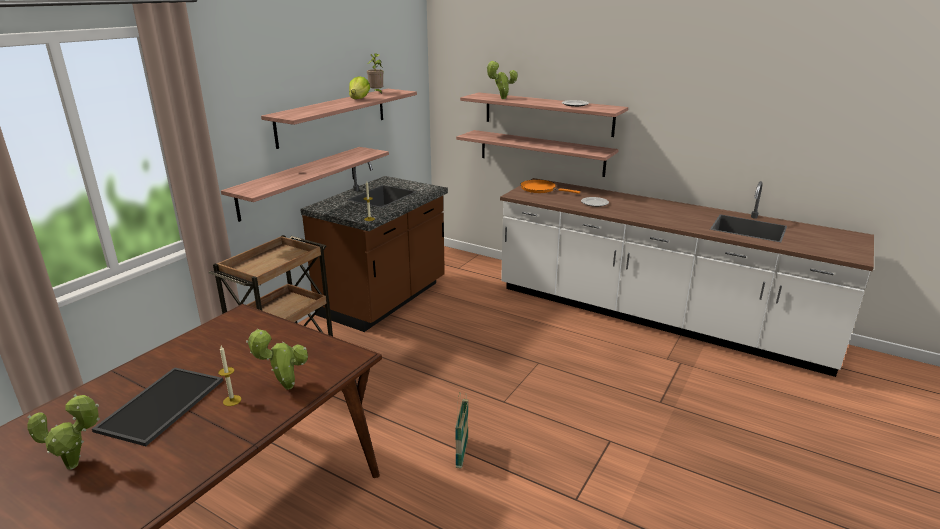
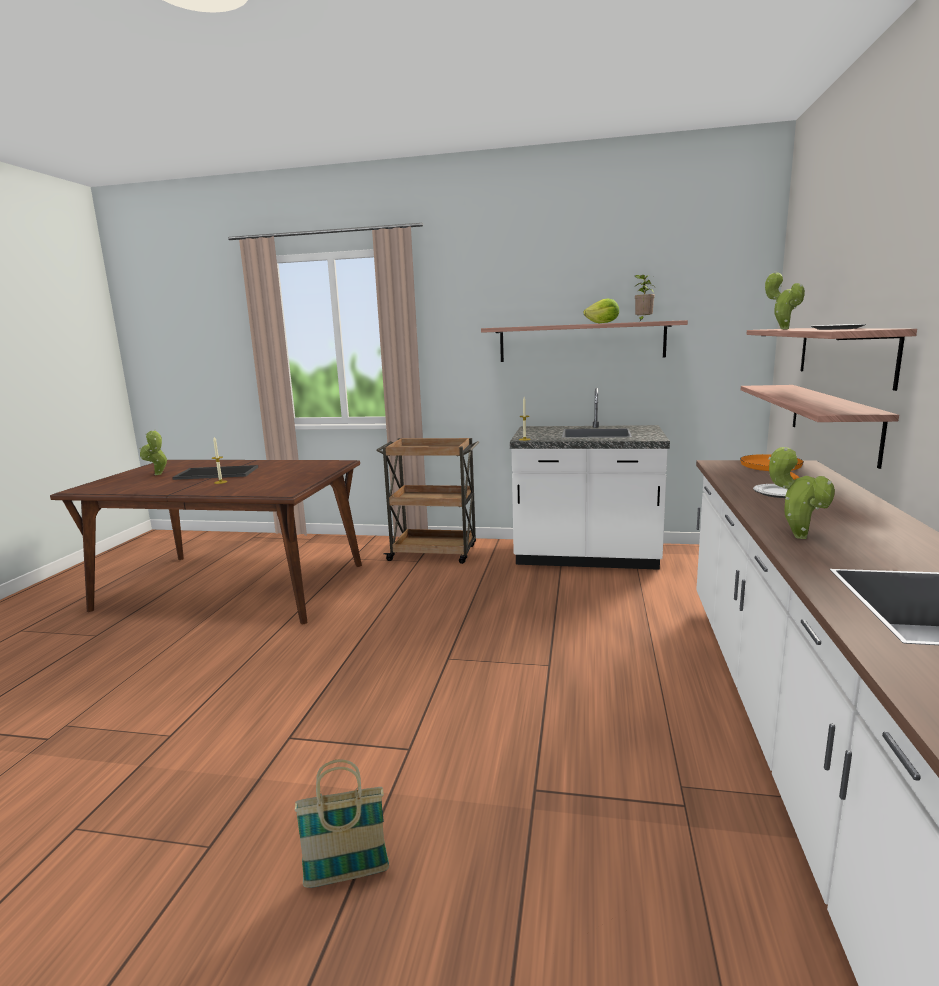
camera: 70 degrees right, 10 degrees down
shelf [221,147,389,222] -> none
potted plant [246,329,308,390] -> potted plant moved to [768,447,835,539]
brown counter [300,162,448,332] -> white counter [510,388,670,570]
basket [455,392,468,469] -> basket moved to [295,759,389,888]

